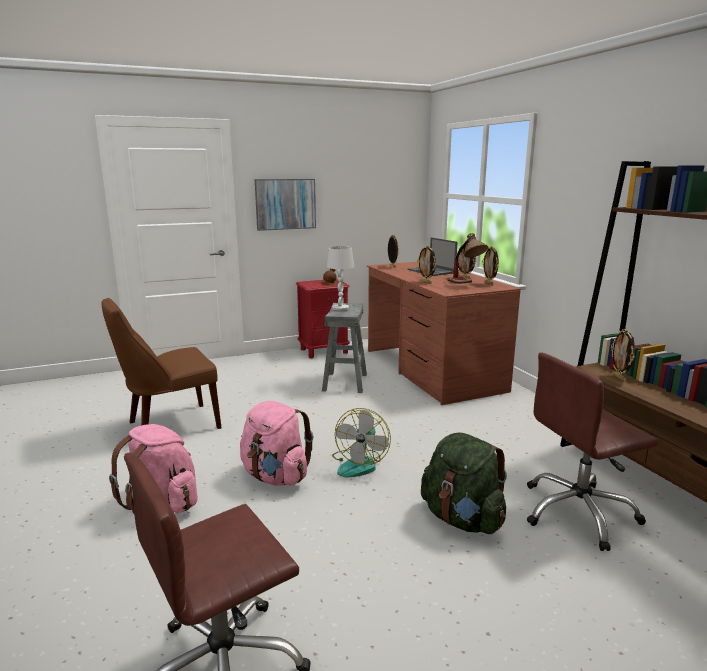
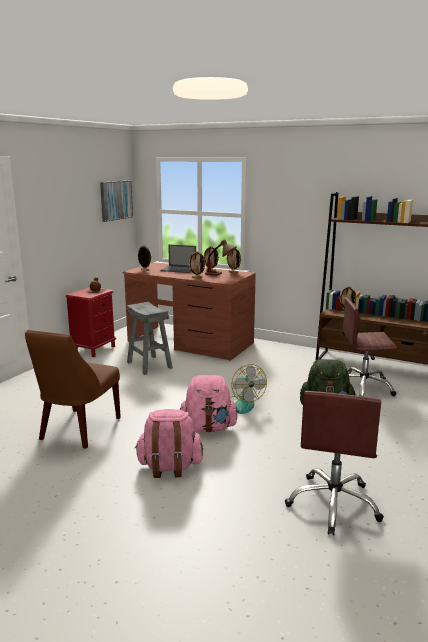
camera: 40 degrees left, 0 degrees up
picture [255,179,316,231] -> picture moved to [100,181,133,222]
white table lamp [327,246,354,311] -> none
brown office chair [527,352,658,551] -> brown office chair turned 60 degrees clockwise [343,297,397,396]

